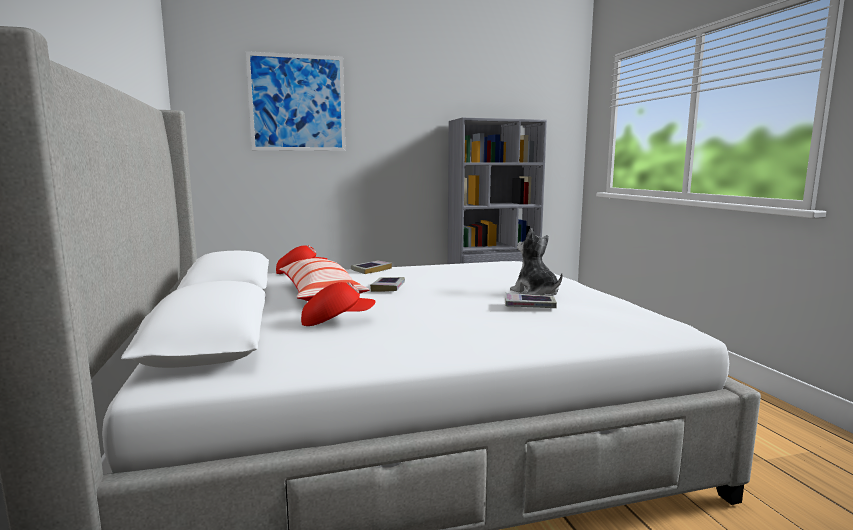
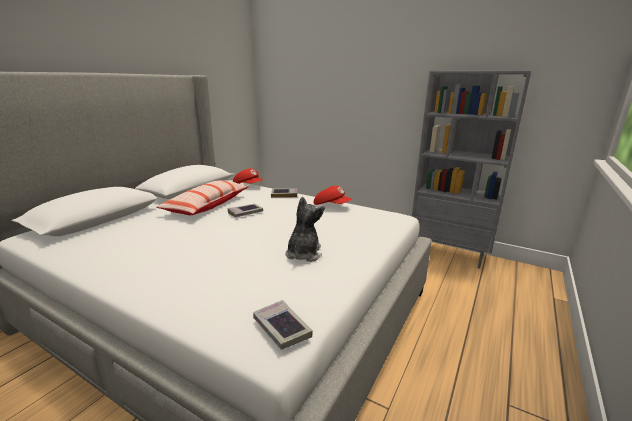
camera: 45 degrees right, 10 degrees up
picture [246,51,346,151] -> none
red cap [301,282,376,326] -> red cap moved to [314,186,352,205]
book [505,293,557,308] -> book moved to [253,300,313,350]

